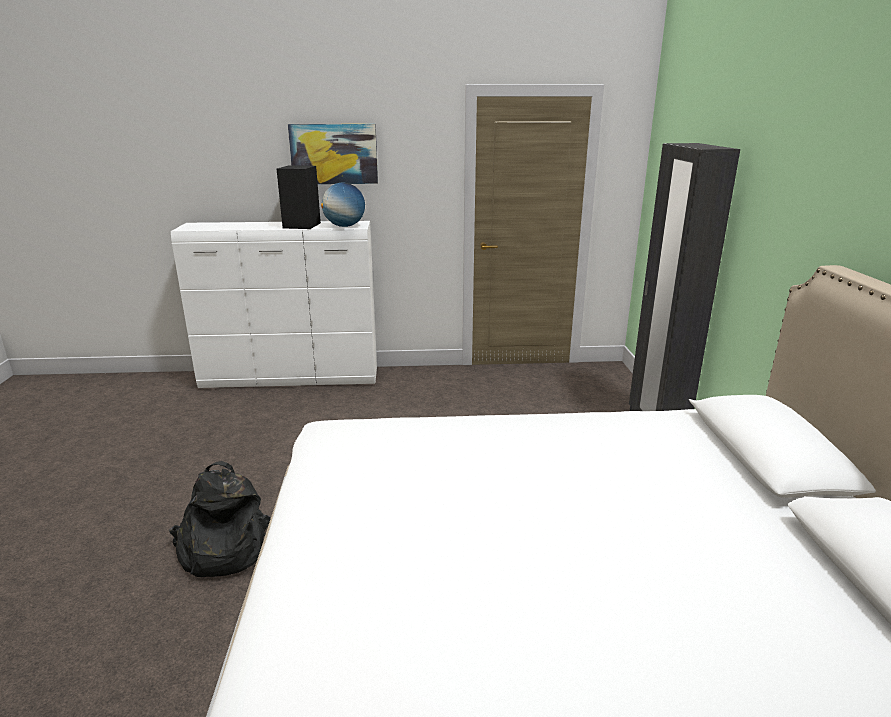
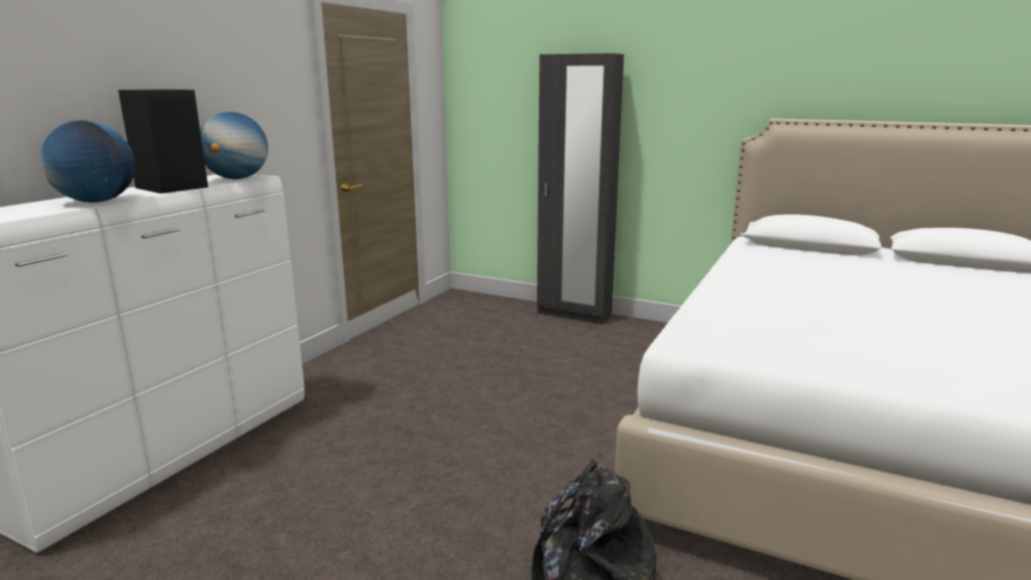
camera: 60 degrees left, 5 degrees down
picture [288,124,378,184] -> none
none -> globe [40,120,135,202]

